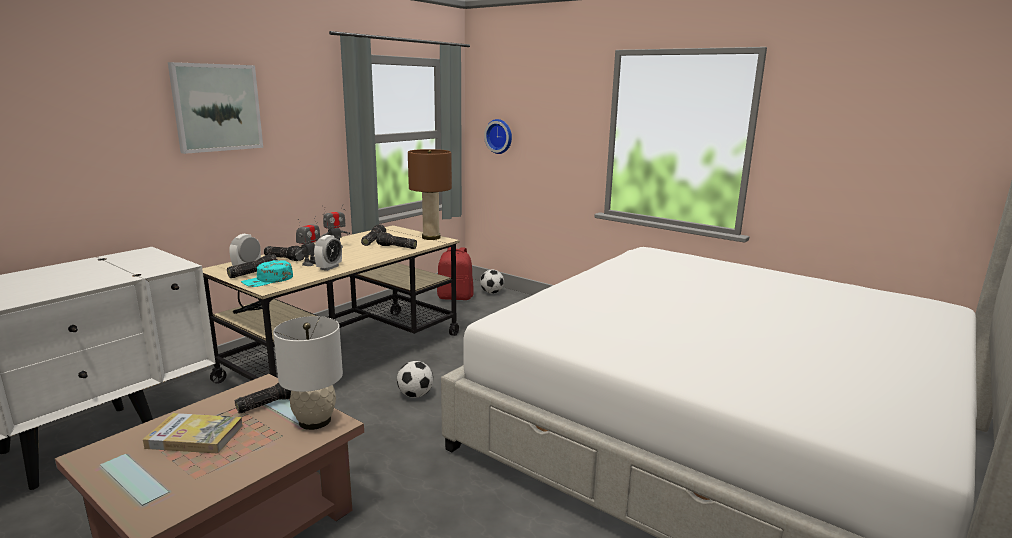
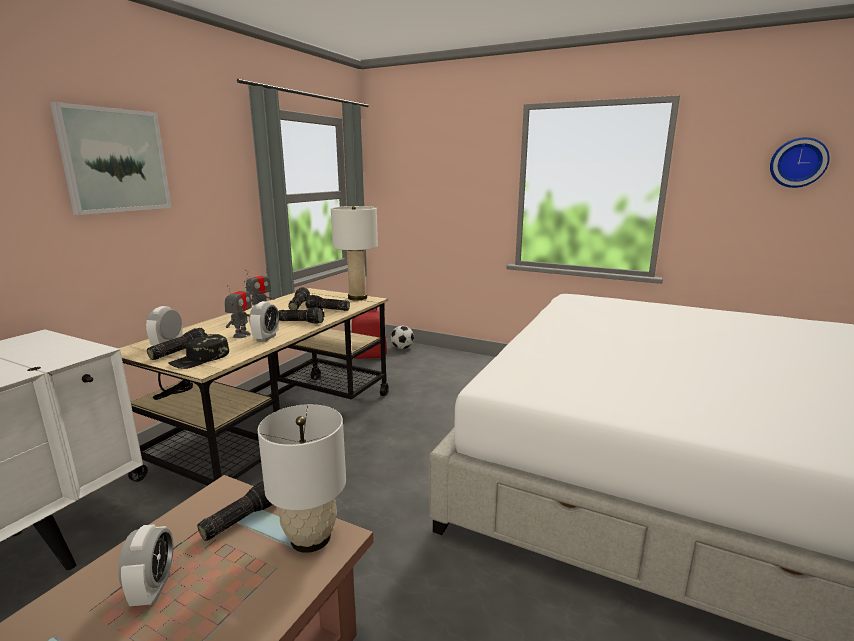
camera: 10 degrees left, 0 degrees up
book [143,413,243,453] -> alarm clock [118,524,174,606]
turquoise cap [241,260,293,287] -> black cap [168,334,229,369]
flashlight [264,246,304,261] -> flashlight moved to [278,307,324,324]
football [397,361,433,398] -> none
brown table lamp [408,149,452,240] -> white table lamp [331,206,378,300]
wall clock [484,119,512,154] -> wall clock moved to [770,137,830,188]

